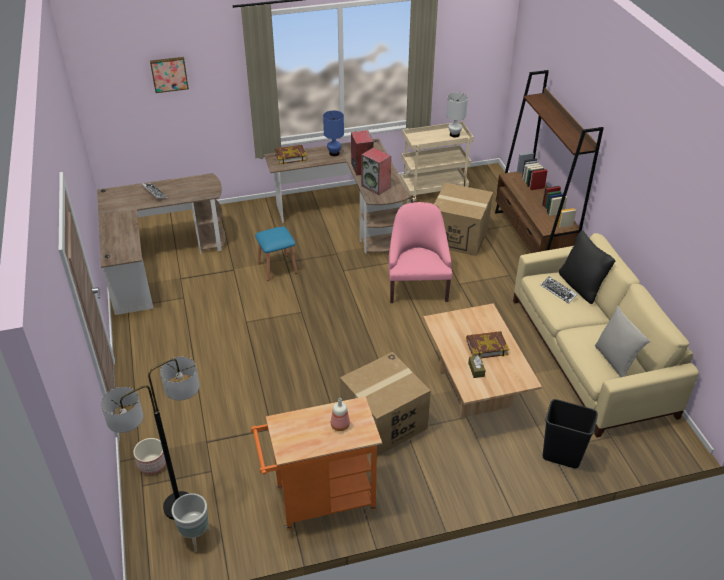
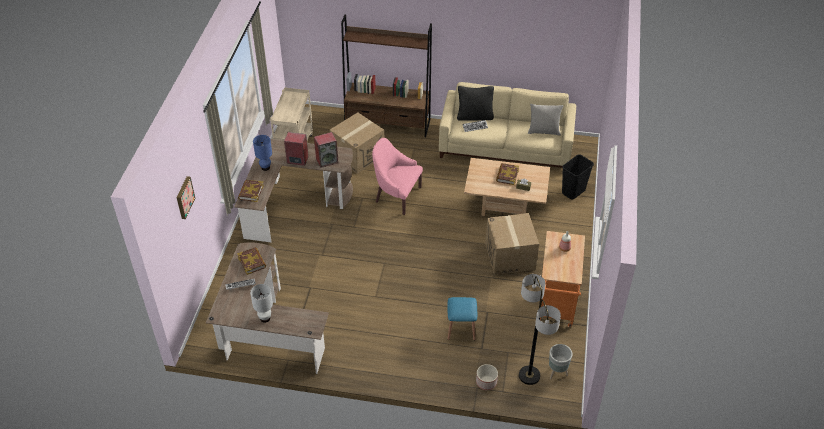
camera: 65 degrees left, 5 degrees up
blue stool [255,226,298,281] -> blue stool moved to [447,297,477,340]
white table lamp [446,93,468,137] -> white table lamp moved to [250,284,273,323]
none -> book [237,247,266,275]

